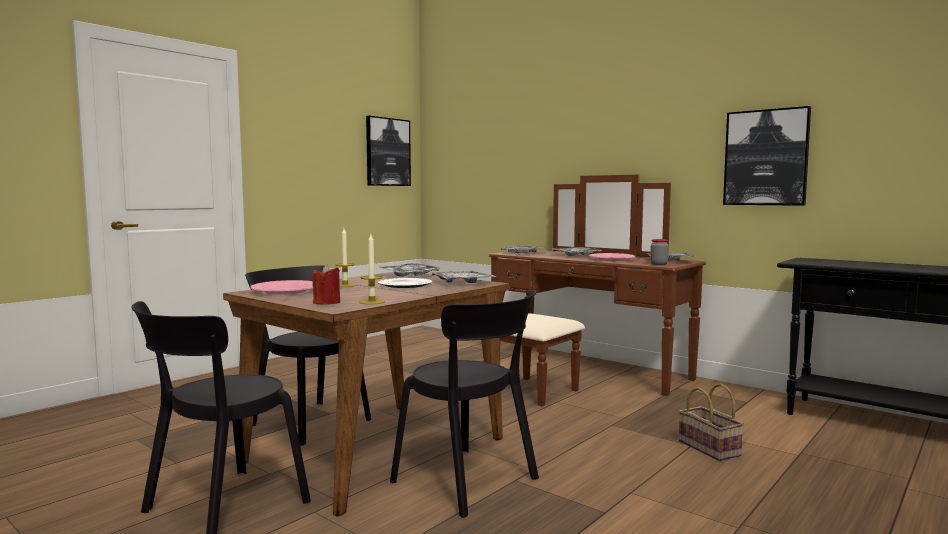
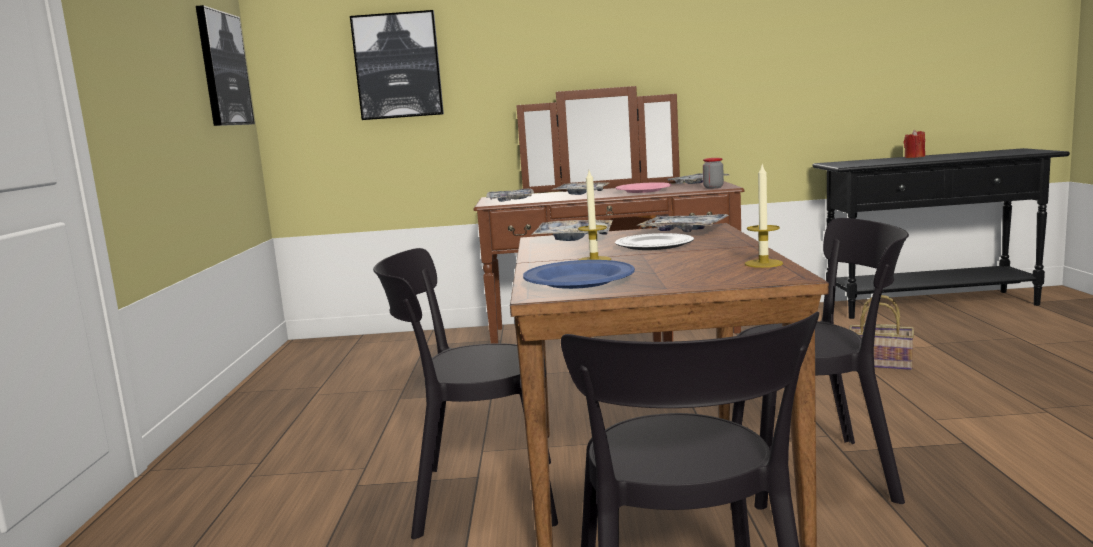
camera: 40 degrees left, 5 degrees up
pink plate [250,280,313,294] -> blue plate [523,260,635,289]
red candle [312,264,340,304] -> red candle moved to [904,130,925,158]
picture [723,106,811,206] -> picture moved to [350,10,444,120]

